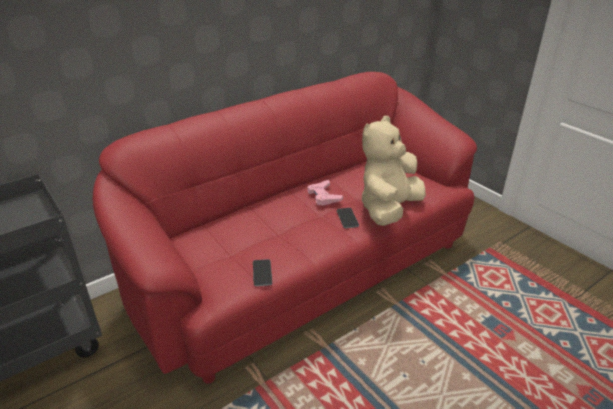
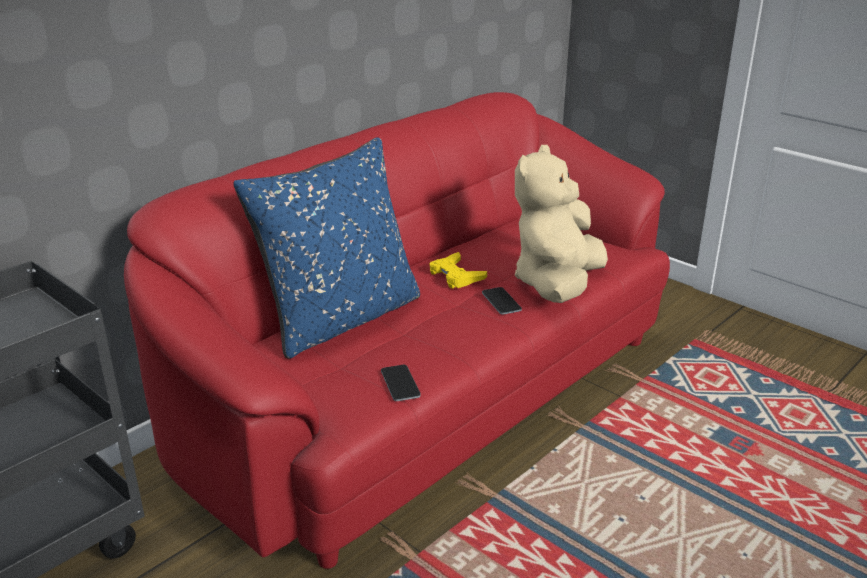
camera: 10 degrees left, 5 degrees down
pink game controller [308,180,343,206] -> yellow game controller [430,252,487,289]
none -> blue pillow [233,137,420,359]

